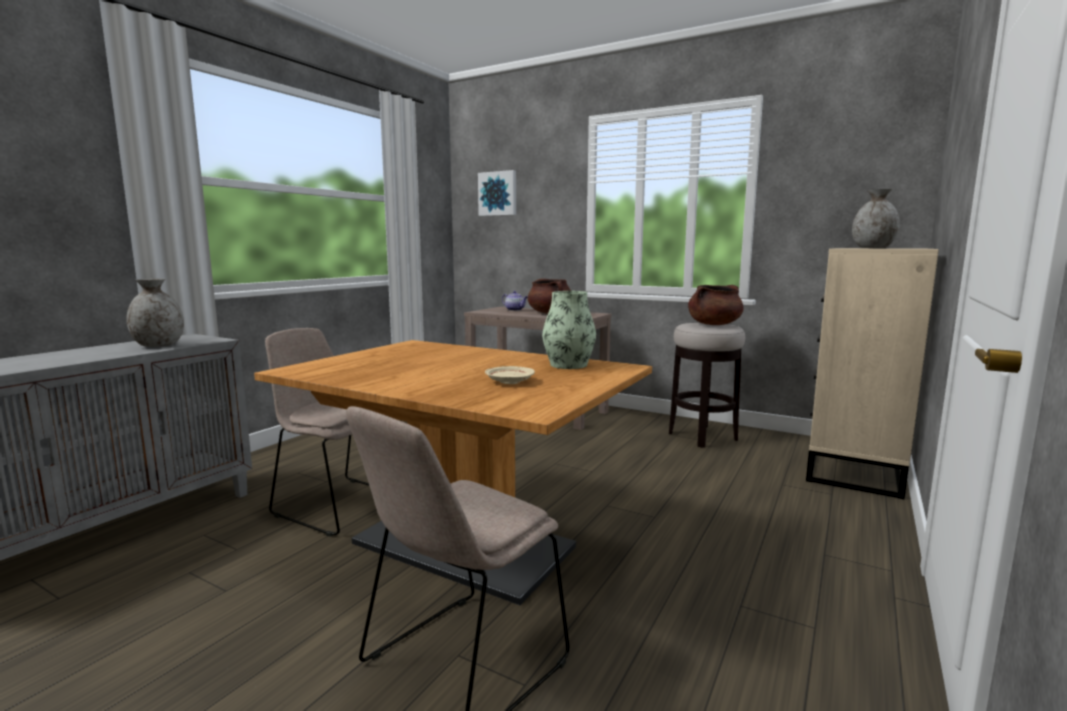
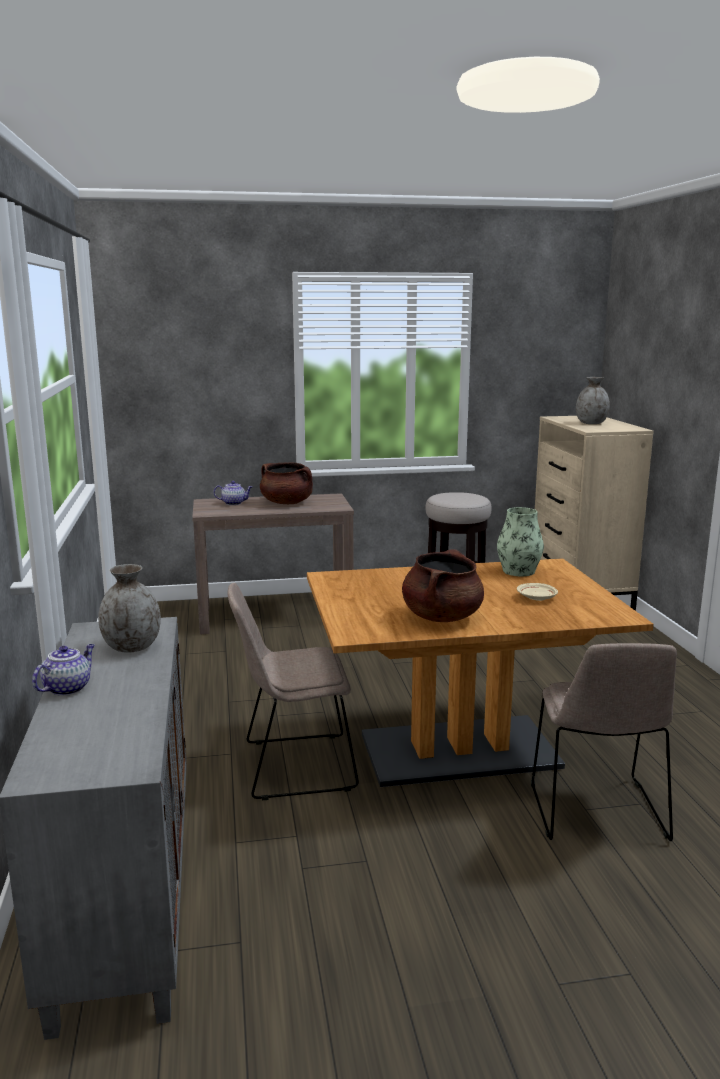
camera: 40 degrees left, 5 degrees up
picture [478,170,516,216] -> none
brown cooking pot [688,285,743,325] -> brown cooking pot moved to [402,549,484,622]
none -> teapot [32,644,95,696]

